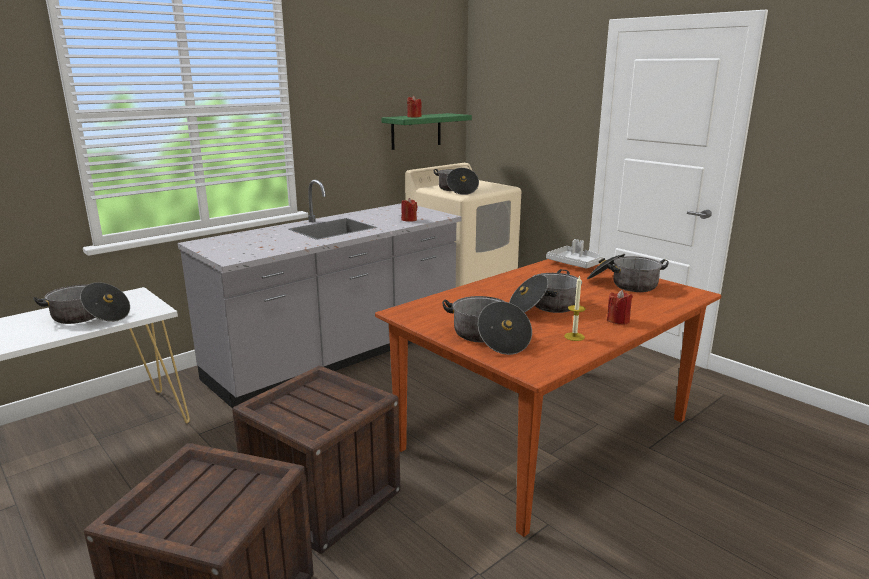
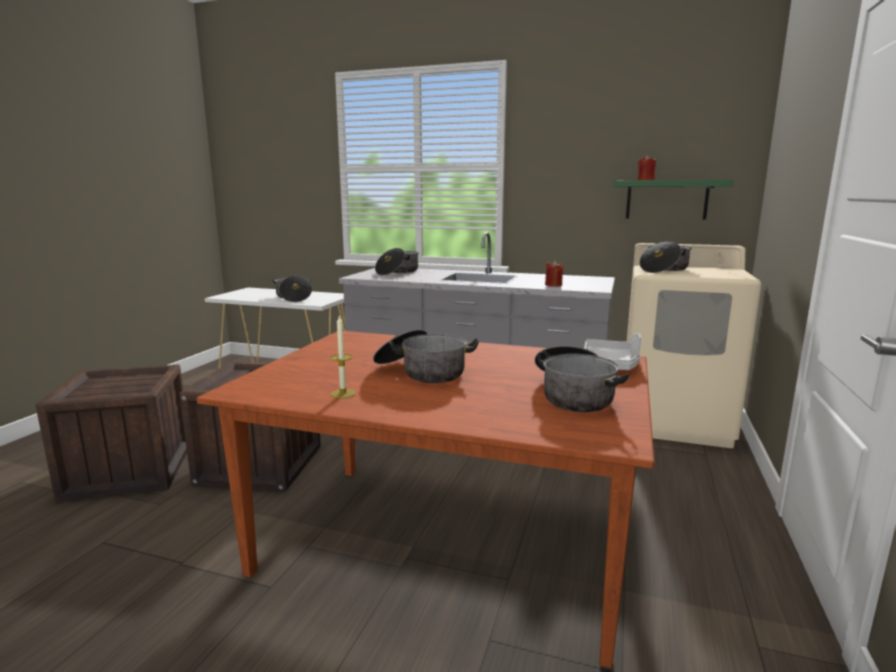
camera: 60 degrees right, 5 degrees down
cooking pot [442,296,532,355] -> cooking pot moved to [375,248,419,275]
red candle [607,290,633,325] -> none

